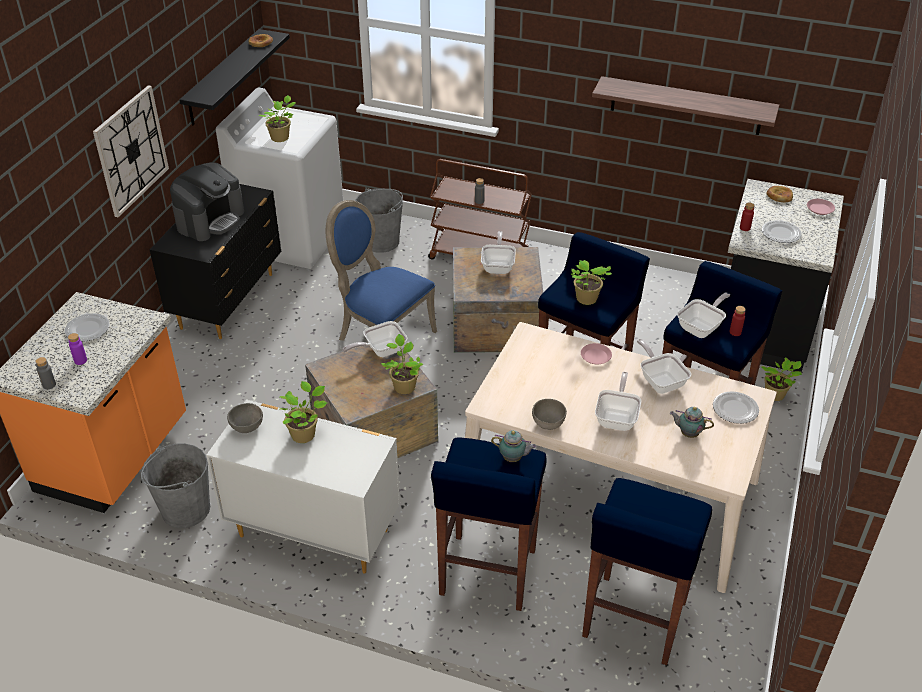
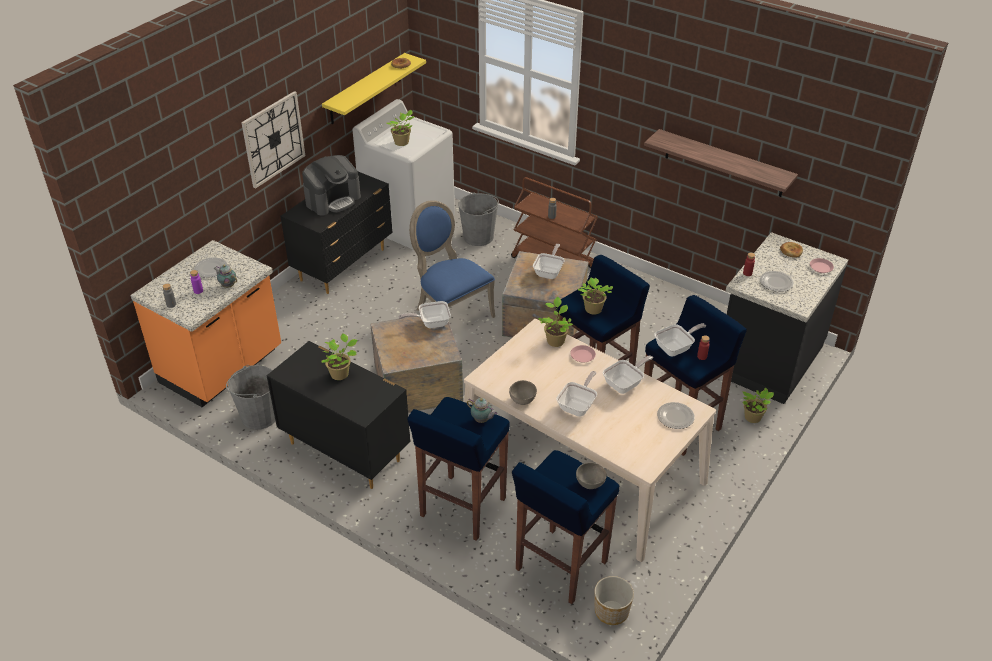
camera: 15 degrees right, 0 degrees up
black shelf [179,29,290,125] -> yellow shelf [322,53,426,124]
white dresser [206,399,400,574] -> black dresser [267,341,410,489]
grey bowl [227,403,263,433] -> grey bowl moved to [576,463,607,489]
potted plant [381,334,423,394] -> potted plant moved to [538,297,573,347]
frying pan [637,339,691,394] -> frying pan turned 60 degrees clockwise [603,355,653,394]
teapot [670,407,714,438] -> teapot moved to [214,265,237,288]
none -> planter [594,576,634,625]

